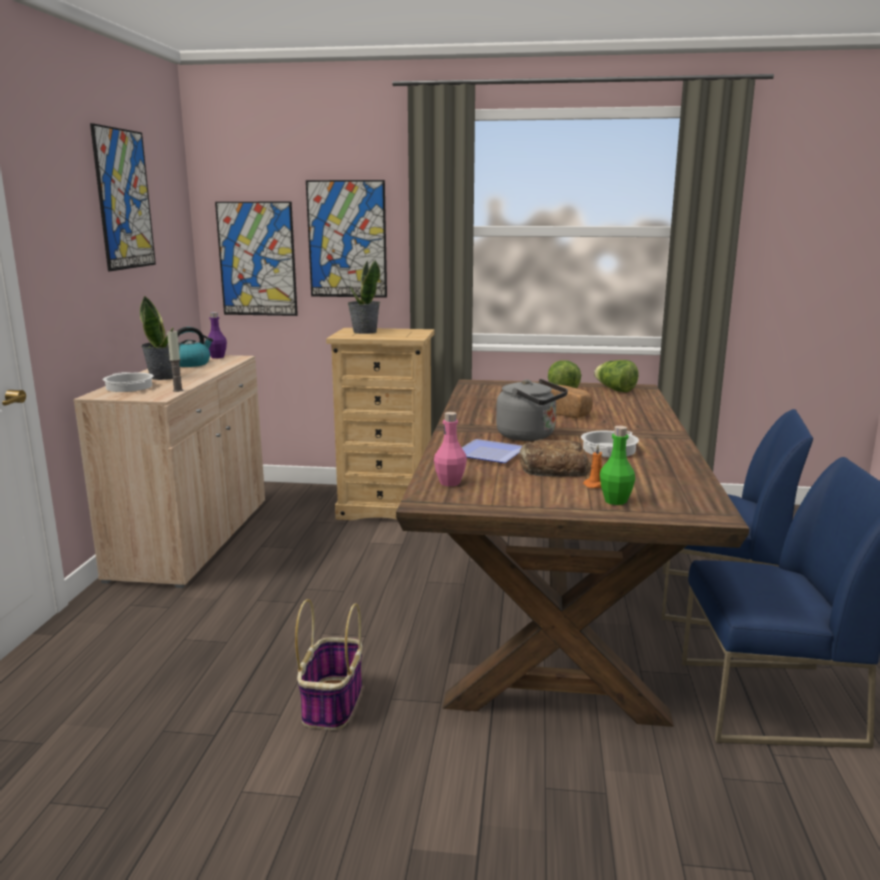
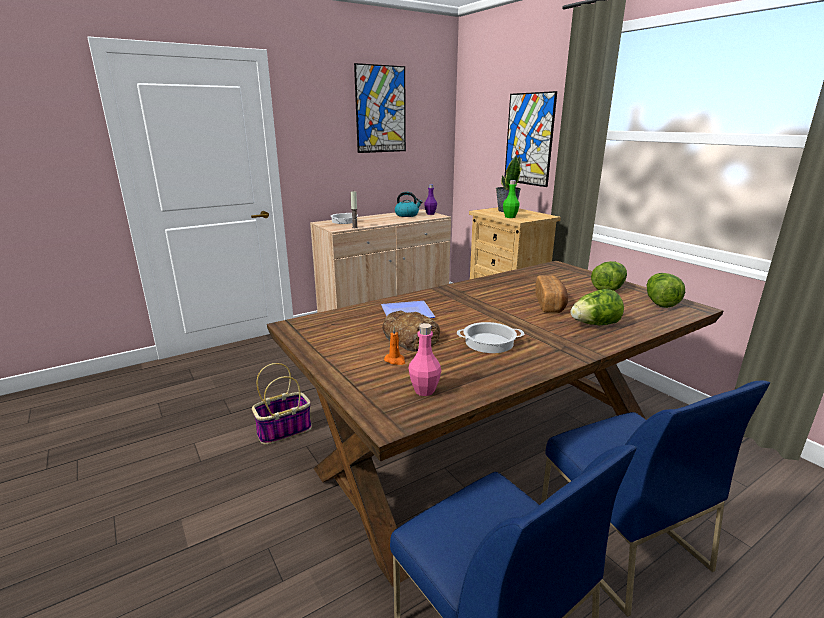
camera: 50 degrees right, 5 degrees up
potted plant [140,295,180,380] -> none
picture [215,202,298,316] -> none
pink bottle [434,412,467,486] -> pink bottle moved to [408,323,441,396]
grey kettle [496,379,568,441] -> none
green bottle [600,426,635,505] -> green bottle moved to [503,180,520,218]
none -> lettuce [571,289,624,325]

